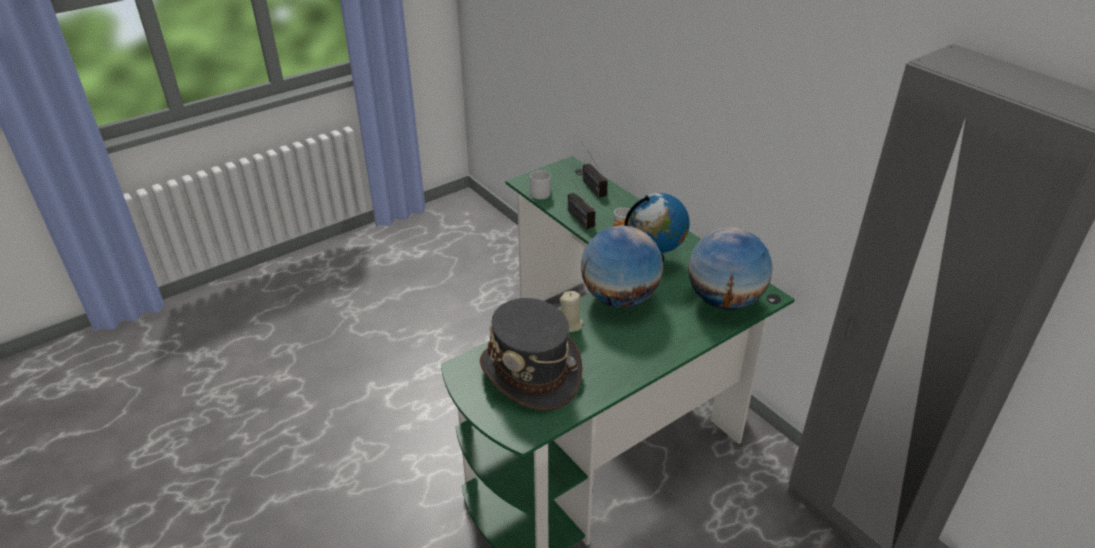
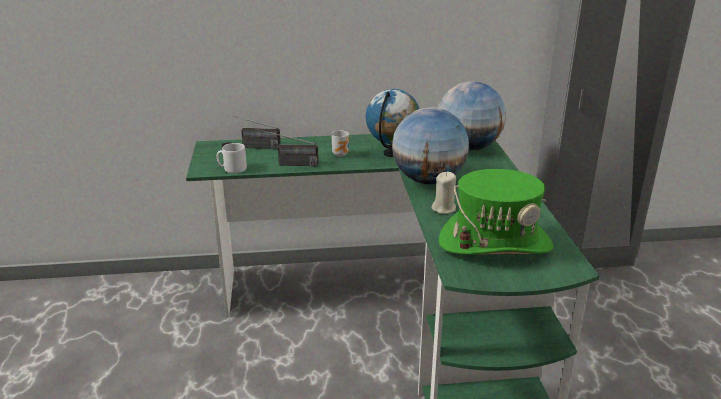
camera: 60 degrees left, 10 degrees down
grey hat [480,298,582,411] -> green hat [439,169,553,255]

